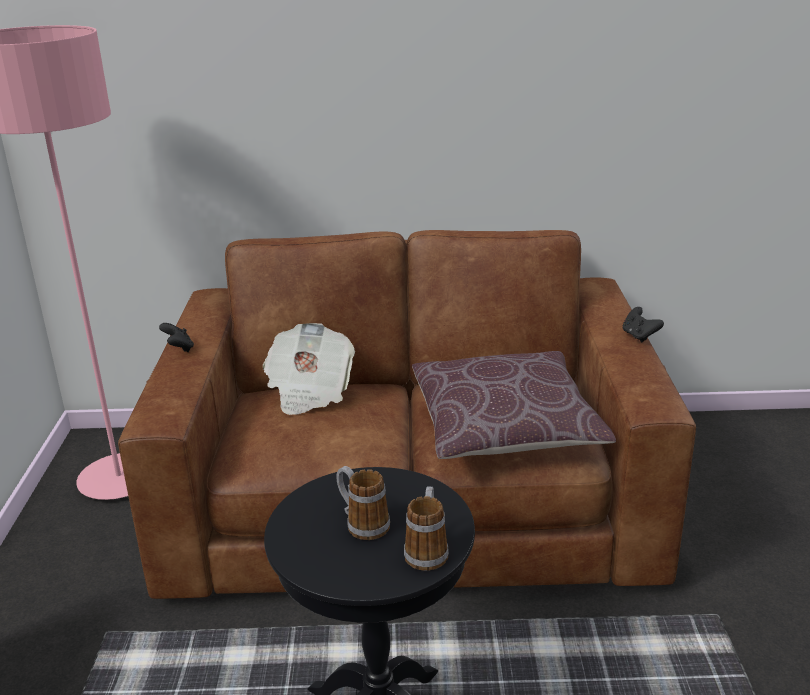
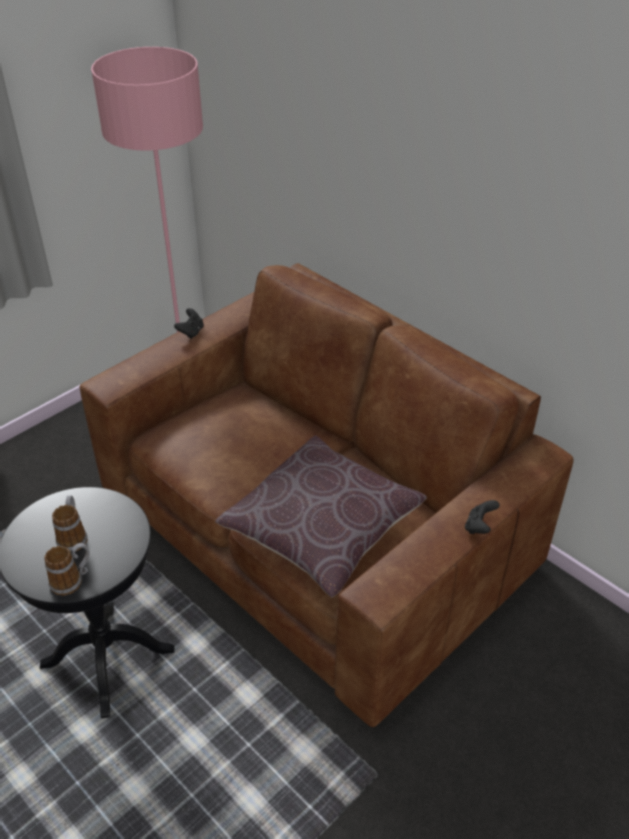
camera: 45 degrees right, 15 degrees up
newspaper [263,323,355,415] -> none

